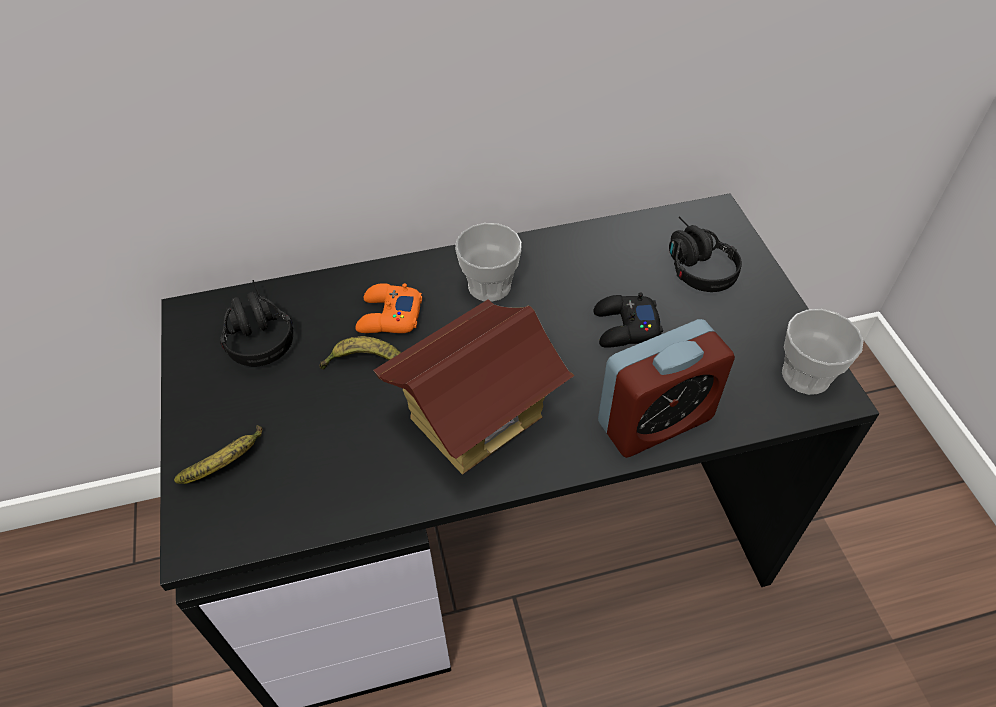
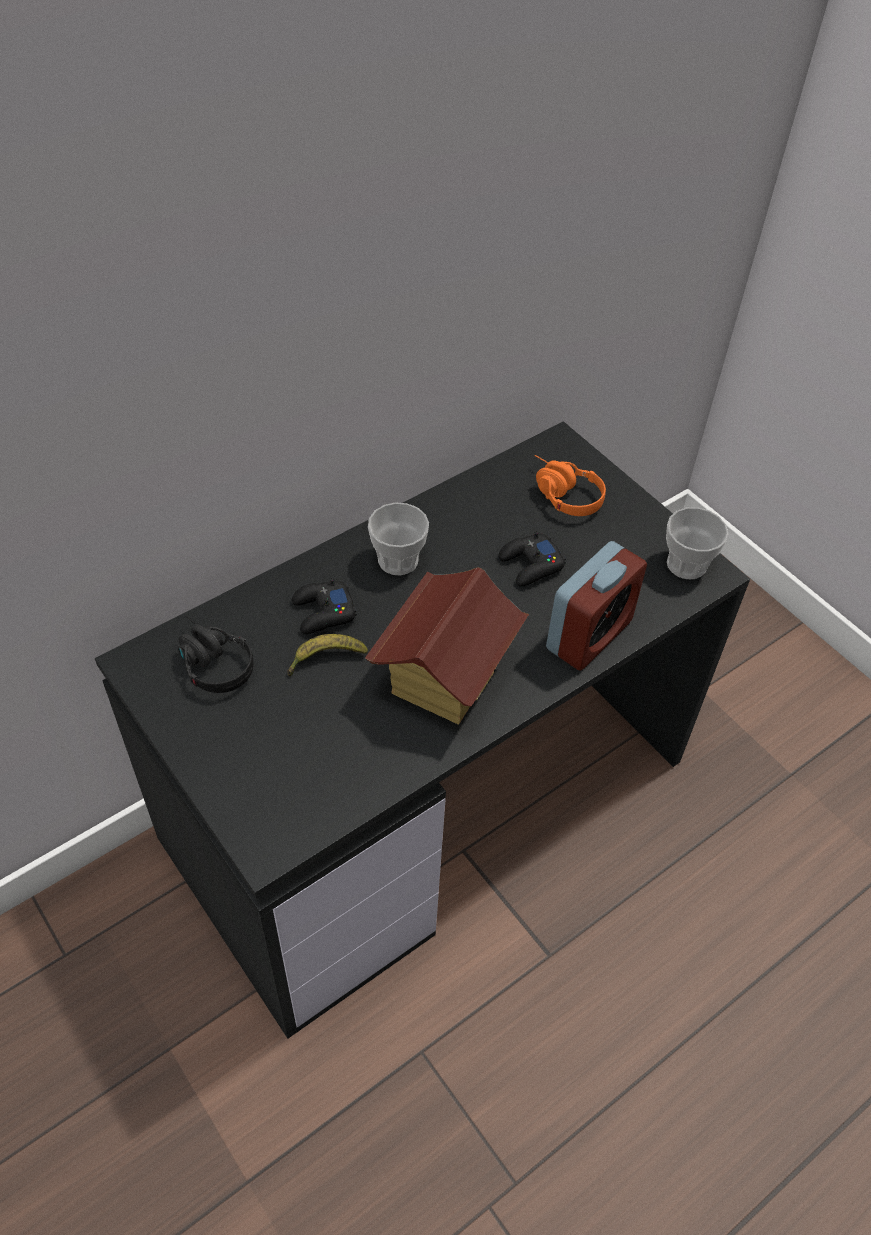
camera: 25 degrees left, 0 degrees up
banana [174,425,262,484] -> none
orange game controller [356,283,422,333] -> black game controller [292,578,357,634]
black headphones [669,216,742,292] -> orange headphones [534,455,606,516]

